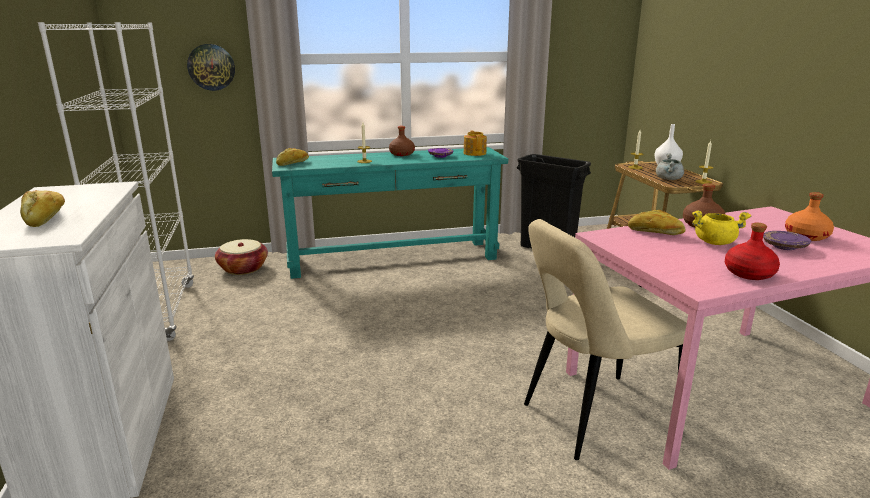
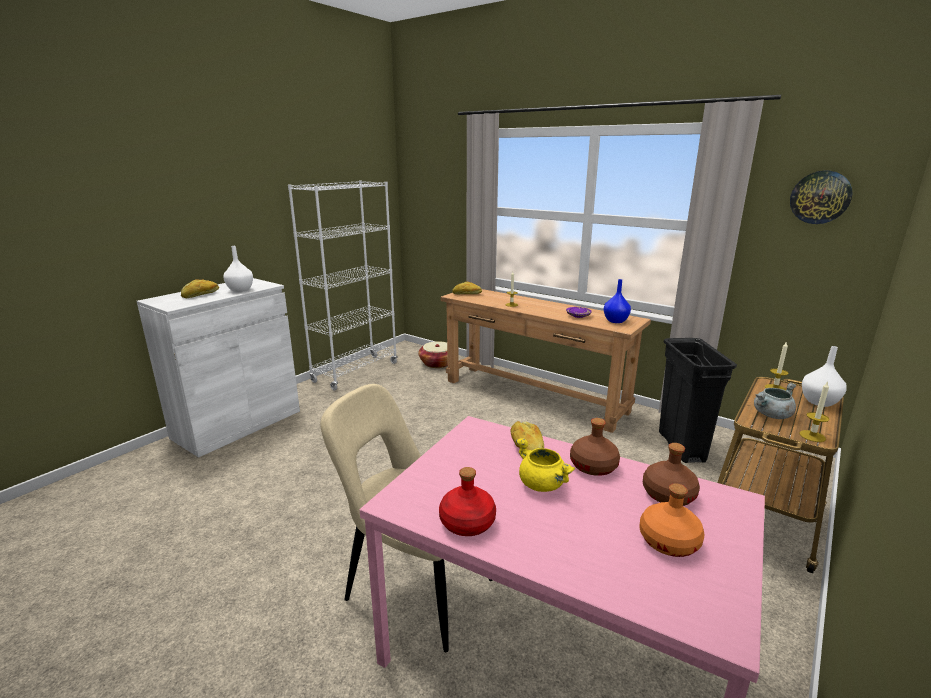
camera: 50 degrees right, 0 degrees up
wall clock [187,44,235,91] -> wall clock moved to [790,171,852,224]
turquoise console table [272,147,508,279] -> brown console table [441,289,651,433]
brown bottle [389,126,415,156] -> brown bottle moved to [643,443,700,506]
teapot [464,131,487,156] -> blue vase [604,279,631,323]
purple plate [763,231,811,250] -> none
none -> white vase [223,246,253,292]

